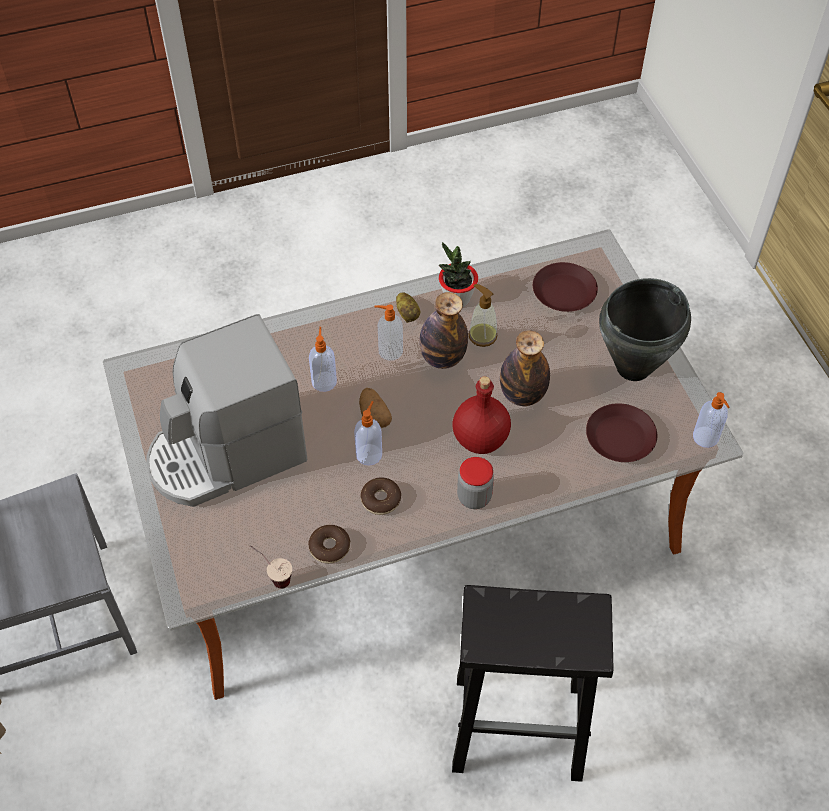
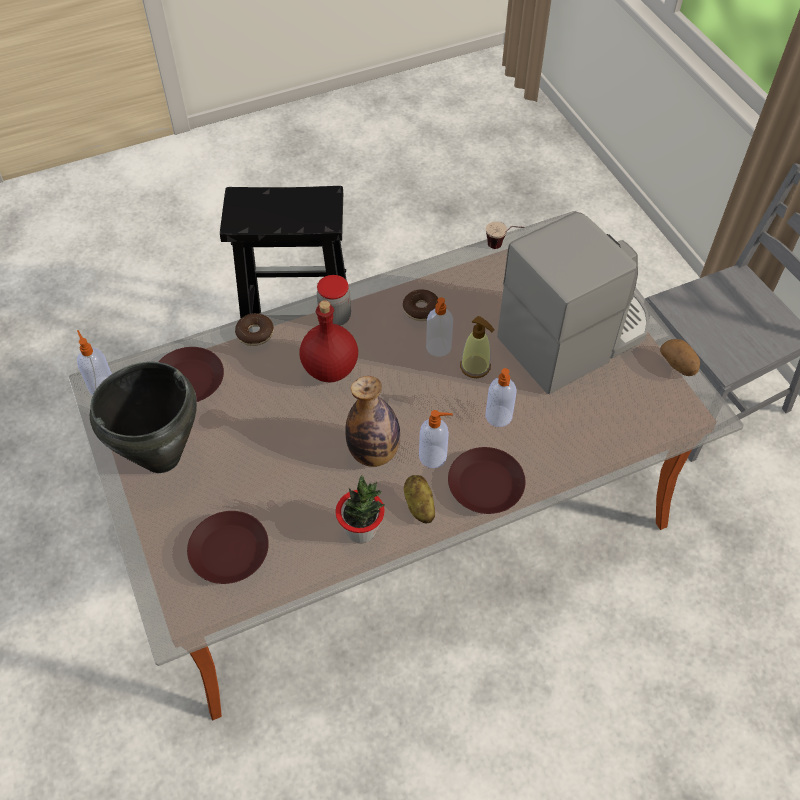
camera: 175 degrees right, 0 degrees up
donut [308,525,350,563] -> donut moved to [235,313,274,346]
potato [359,388,392,428] -> potato moved to [660,339,700,376]
soap dispenser [468,284,497,347] -> soap dispenser moved to [460,316,494,378]
bottle [500,330,550,406] -> none
none -> brown plate [448,447,525,514]

